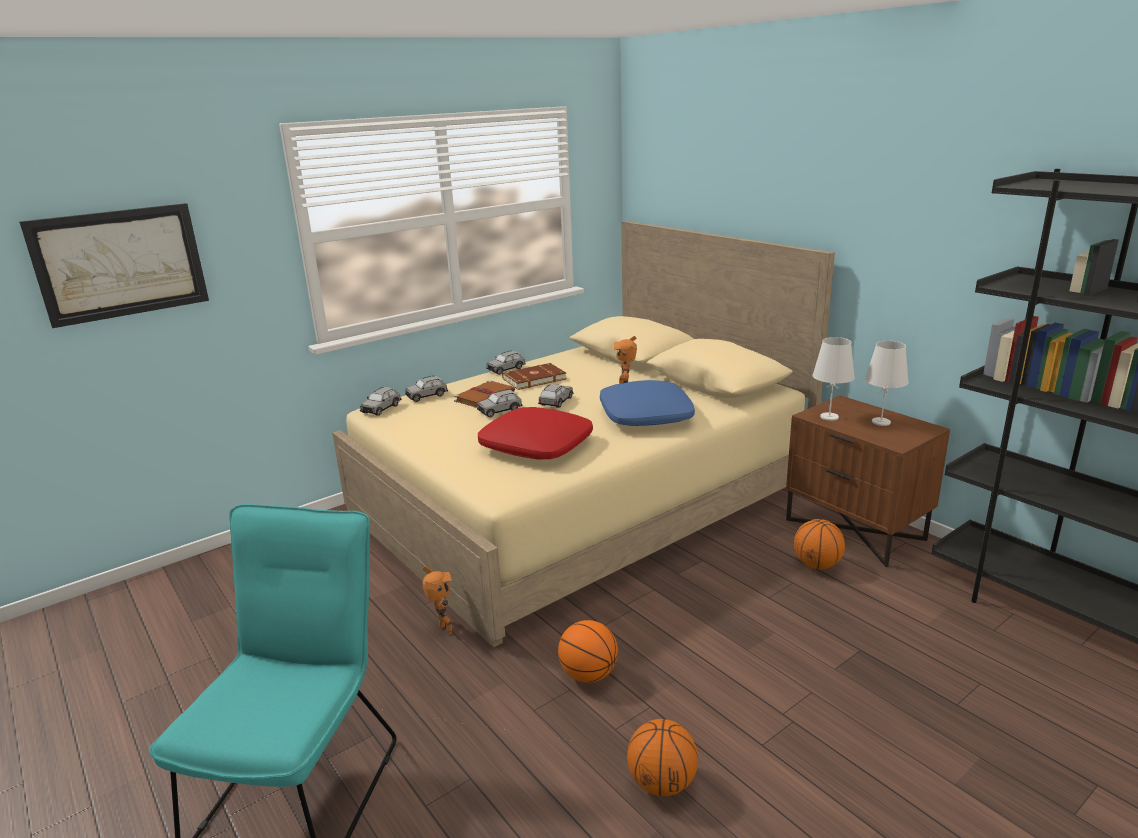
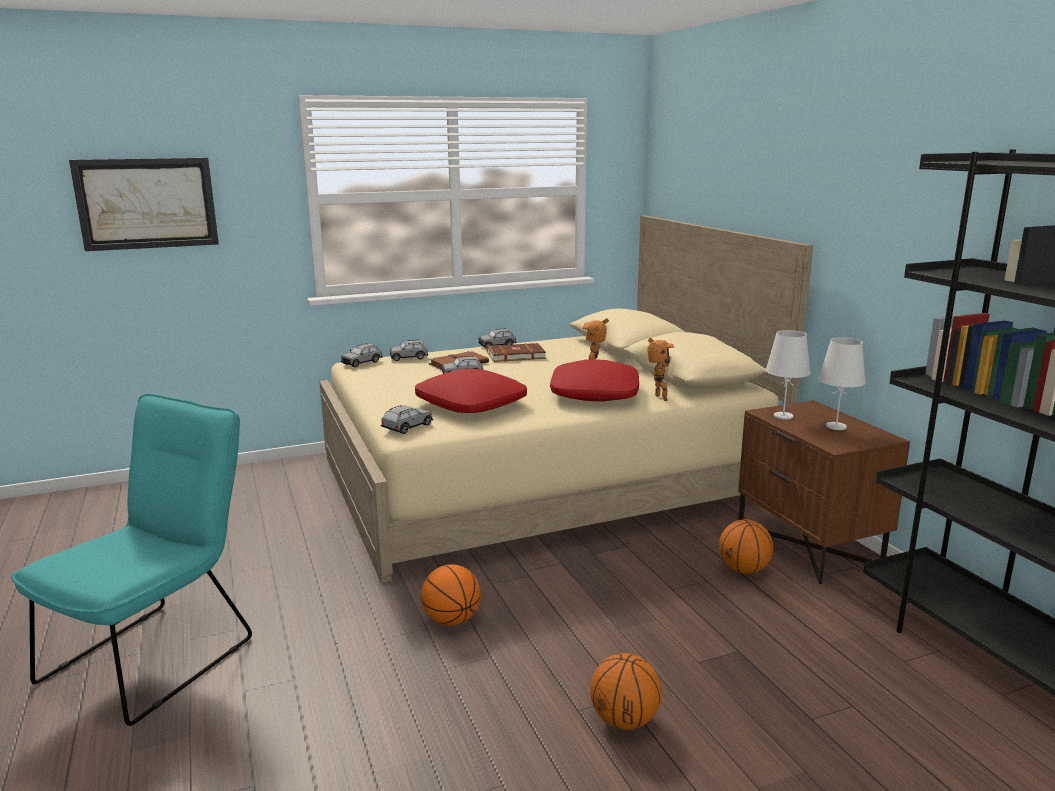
camera: 15 degrees right, 5 degrees down
toy robot [422,566,453,636] -> toy robot moved to [647,338,674,401]
grey toy car [538,384,574,408] -> grey toy car moved to [381,405,433,434]
blue pillow [600,380,695,426] -> red pillow [550,359,639,401]
basketball [627,719,698,796] -> basketball moved to [590,653,662,730]

